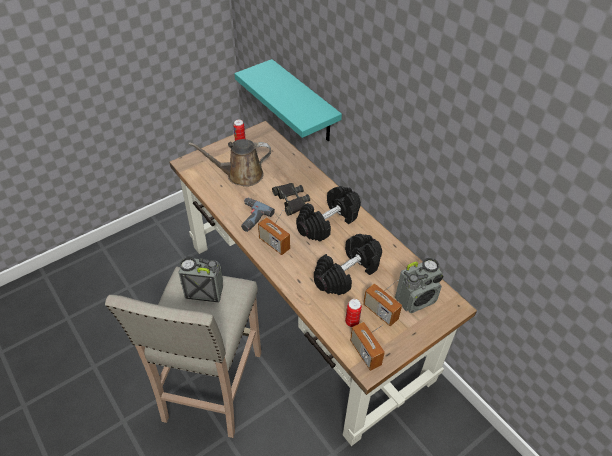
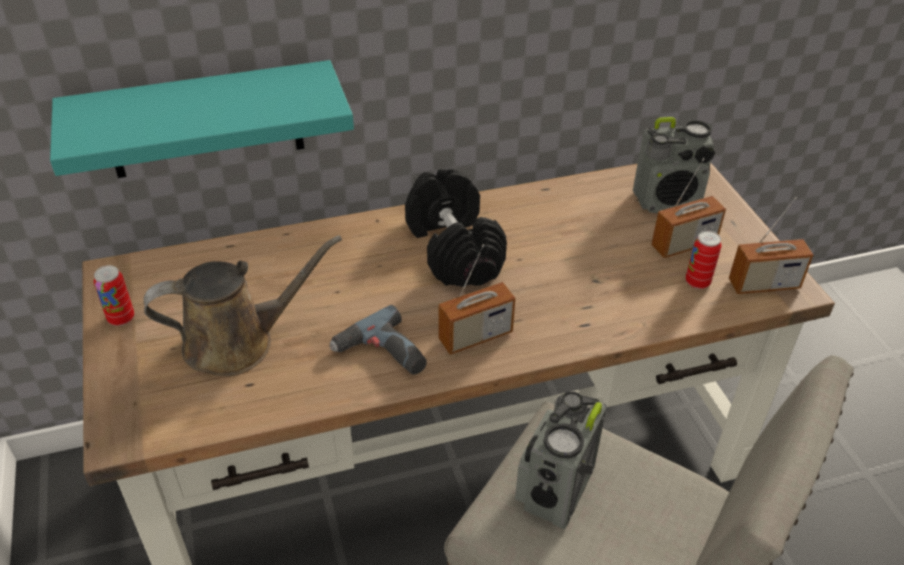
camera: 70 degrees left, 5 degrees down
brown watering can [188,139,271,187] -> brown watering can turned 120 degrees counterclockwise [144,235,342,376]
black binoculars [272,183,310,216] -> none
black dumbbell [314,234,382,295] -> none
radio [395,258,444,313] -> radio turned 90 degrees clockwise [633,117,715,213]

